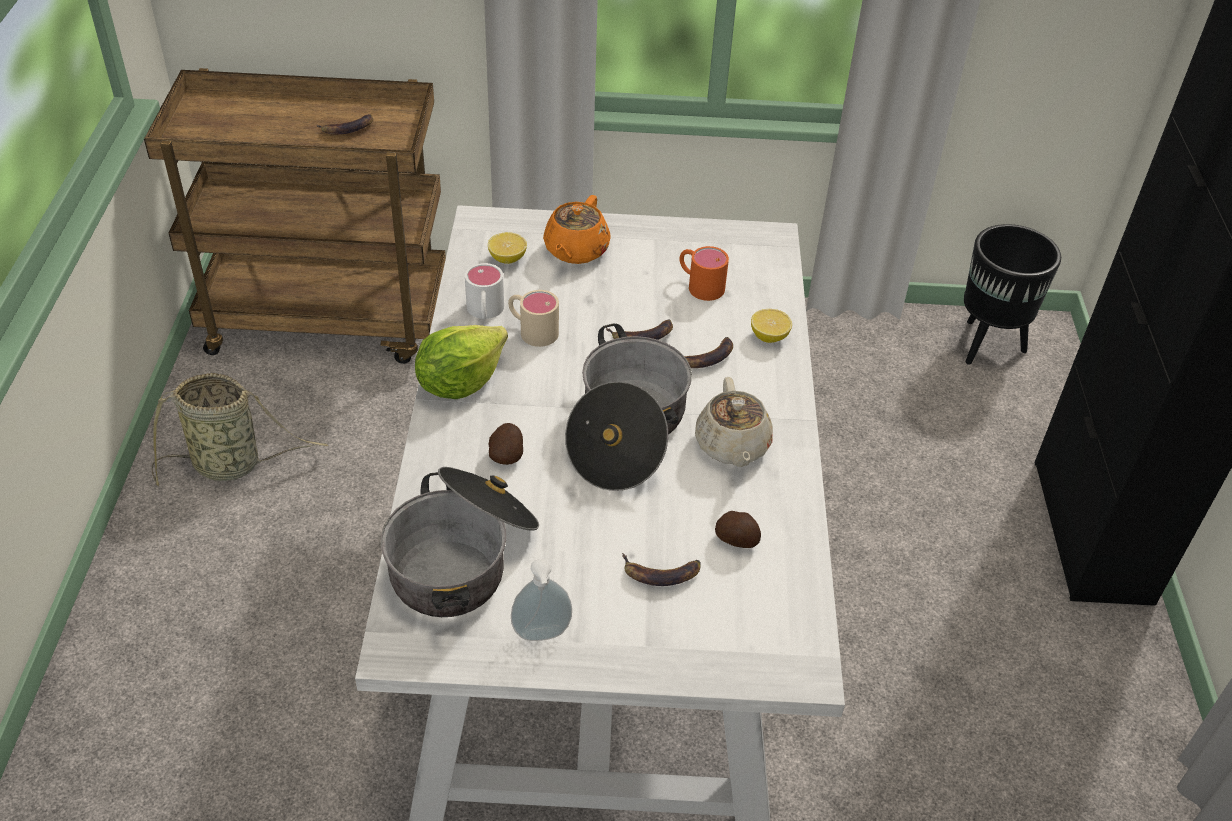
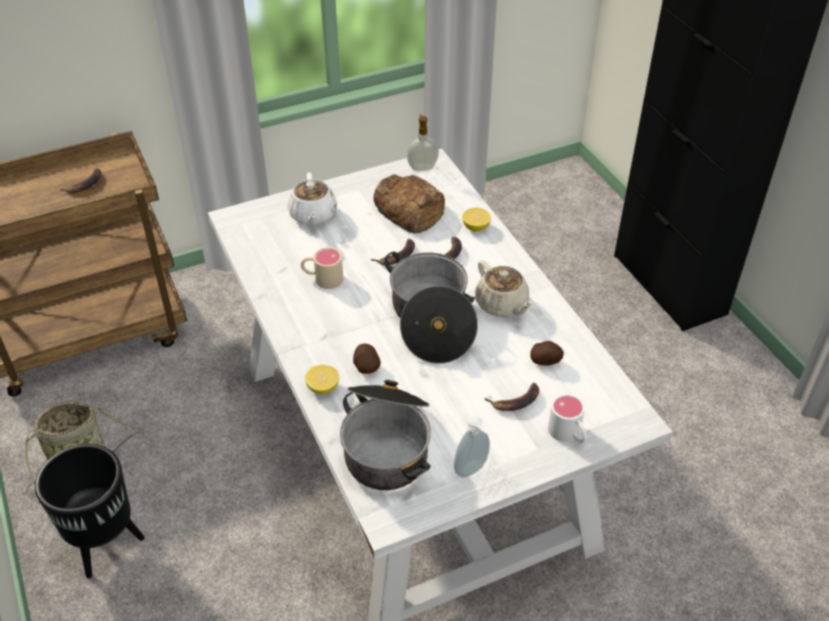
camera: 25 degrees left, 0 degrees up
lettuce [415,325,508,399] -> none
white mug [465,263,504,319] -> white mug moved to [548,394,587,443]
lemon [488,232,527,264] -> lemon moved to [305,365,339,394]
orange teapot [543,195,611,264] -> white teapot [287,173,337,225]
orange mug [679,246,729,301] -> bread [374,174,445,234]
black planter [964,224,1061,365] -> black planter moved to [35,444,145,579]
none -> soap dispenser [407,114,439,171]

